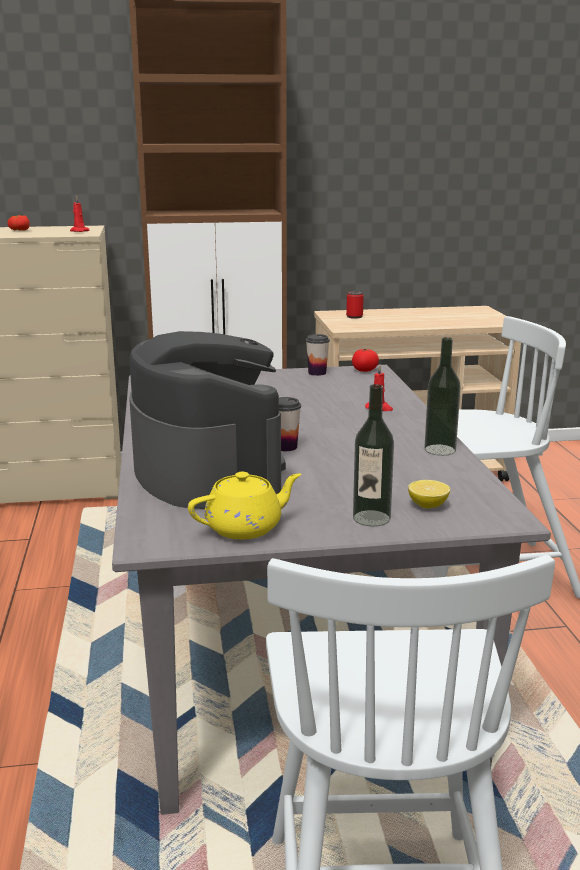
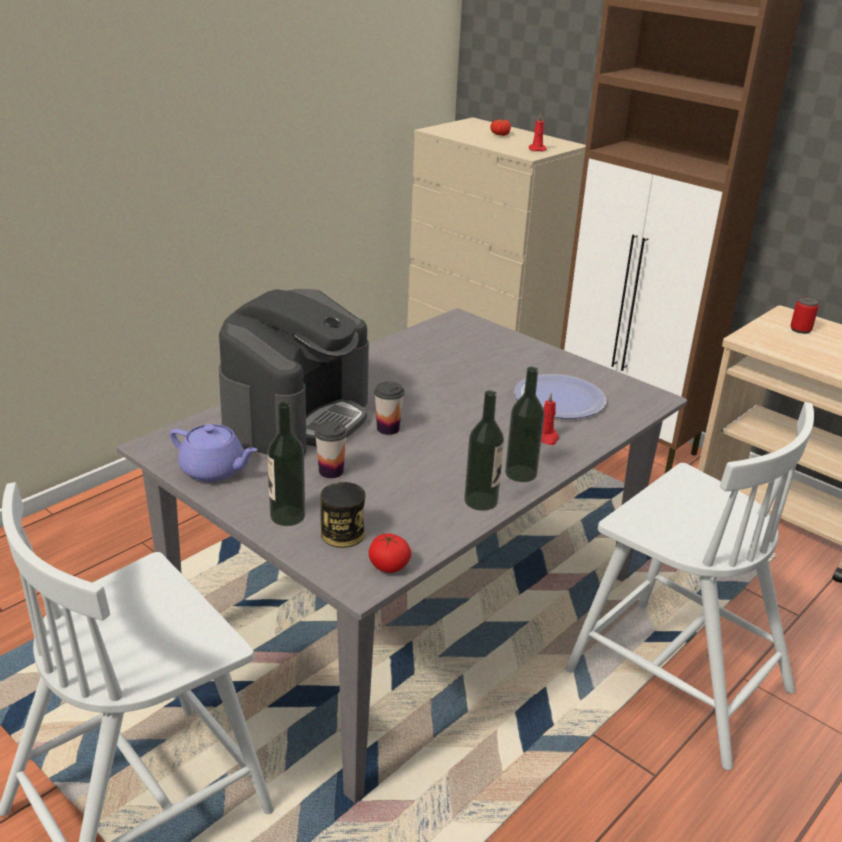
camera: 50 degrees right, 10 degrees up
yellow teapot [188,472,301,540] -> purple teapot [170,424,258,482]
cup [306,334,330,376] -> cup moved to [314,421,348,478]
tomato [352,349,379,372] -> tomato moved to [369,533,411,573]
lemon [408,480,450,509] -> can [321,482,365,548]
none -> bottle [505,367,544,482]
none -> plate [514,374,606,419]

